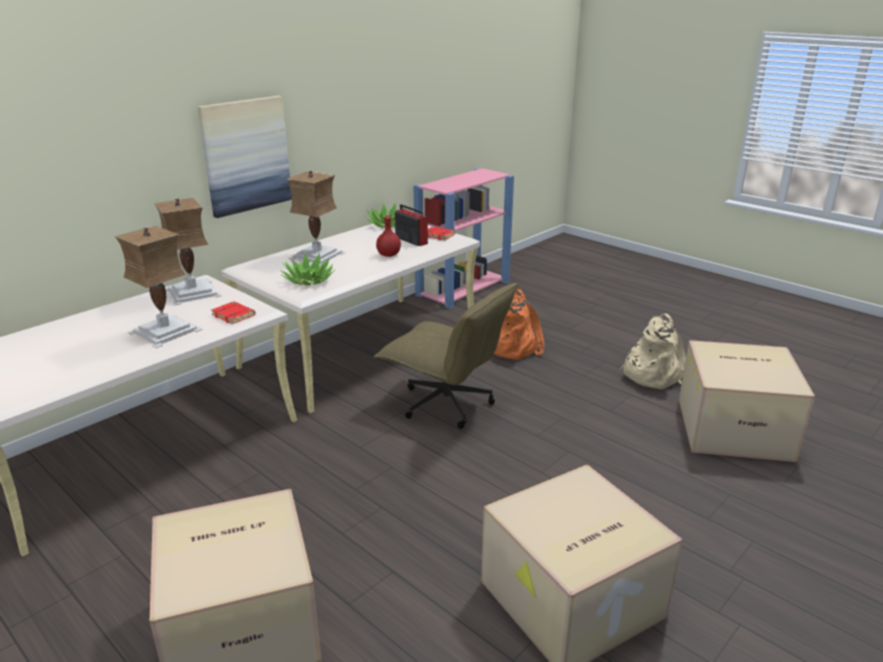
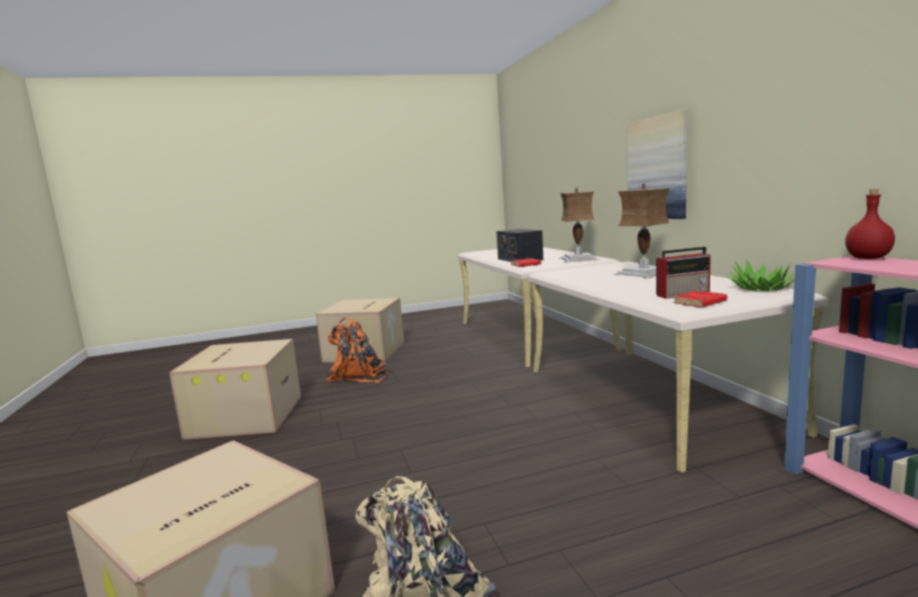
camera: 120 degrees right, 15 degrees down
table lamp [115,226,202,348] -> radio [496,229,543,262]
potted plant [280,253,335,285] -> none
beige office chair [374,283,519,429] -> none
red bottle [376,214,401,257] -> red bottle moved to [845,189,895,259]
orange backpack [494,289,544,360] -> orange backpack moved to [326,318,388,383]

